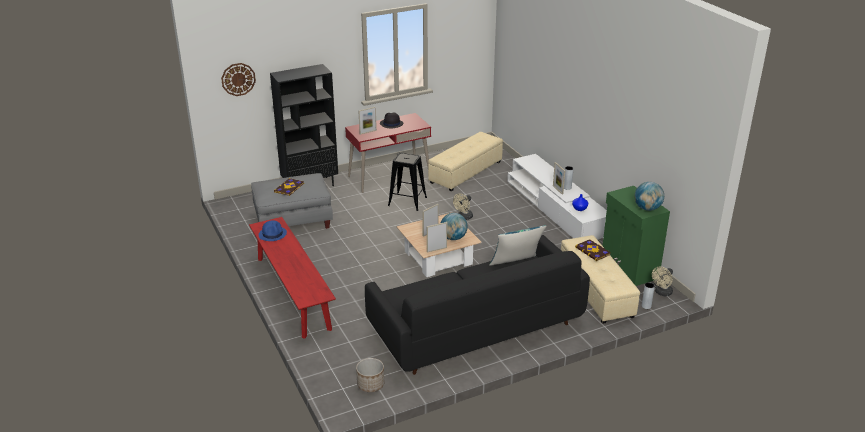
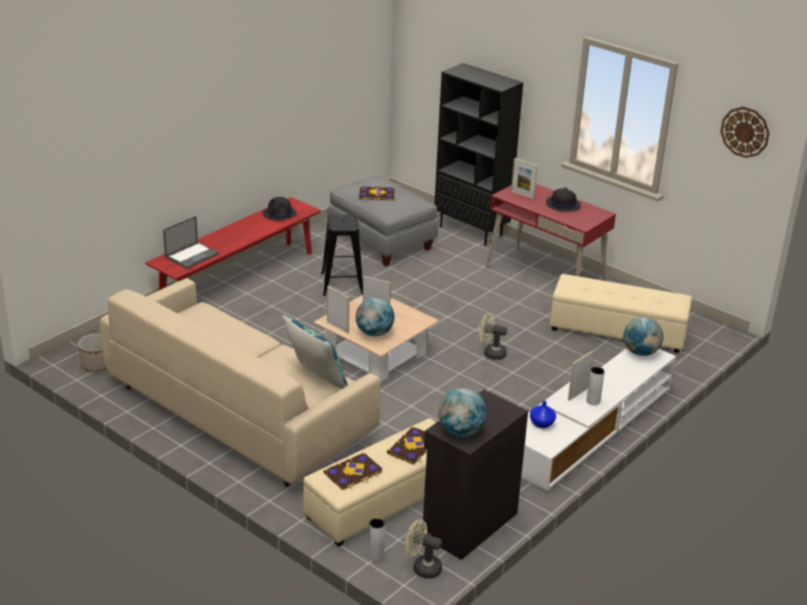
camera: 65 degrees right, 0 degrees up
wall clock [221,63,256,96] -> wall clock moved to [720,107,770,158]
blue hat [259,220,287,241] -> black hat [263,197,297,221]
black sofa [365,235,590,375] -> beige sofa [100,278,380,487]
black stool [388,153,427,211] -> black stool moved to [321,215,363,296]
green cabinet [602,186,670,286] -> black cabinet [422,389,528,560]
none -> laptop [163,216,219,269]
none -> book [324,452,382,490]
none -> globe [623,317,663,356]

